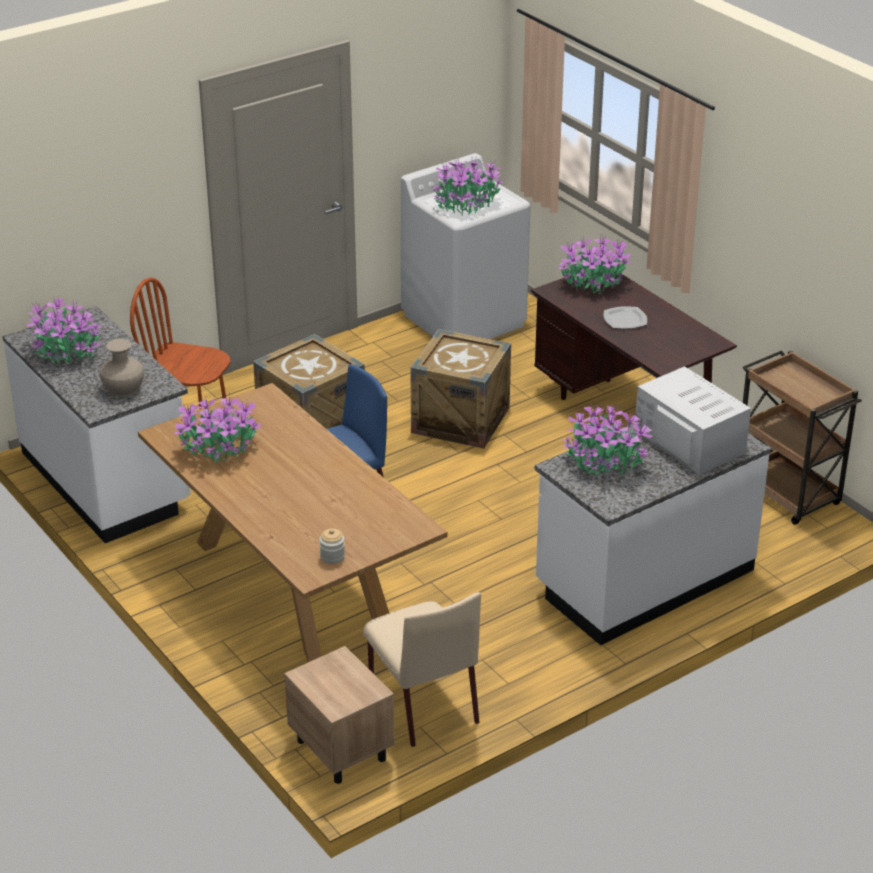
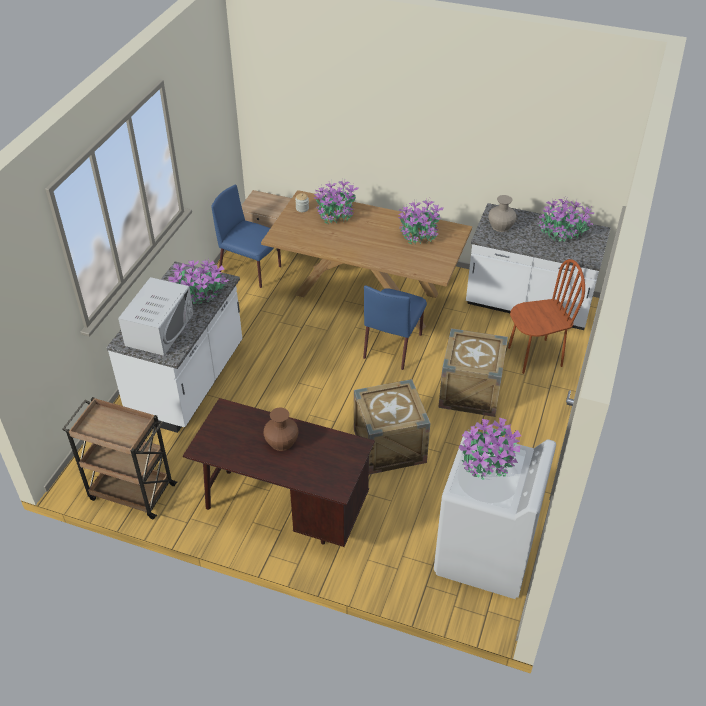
camera: 145 degrees right, 10 degrees up
beige chair [363,592,481,747] -> blue chair [211,185,281,288]
potted plant [558,235,631,294] -> potted plant moved to [313,177,358,224]
plate [604,307,647,329] -> brown vase [264,408,299,451]
white microwave [634,366,751,475] -> white microwave turned 90 degrees counterclockwise [118,277,194,356]

